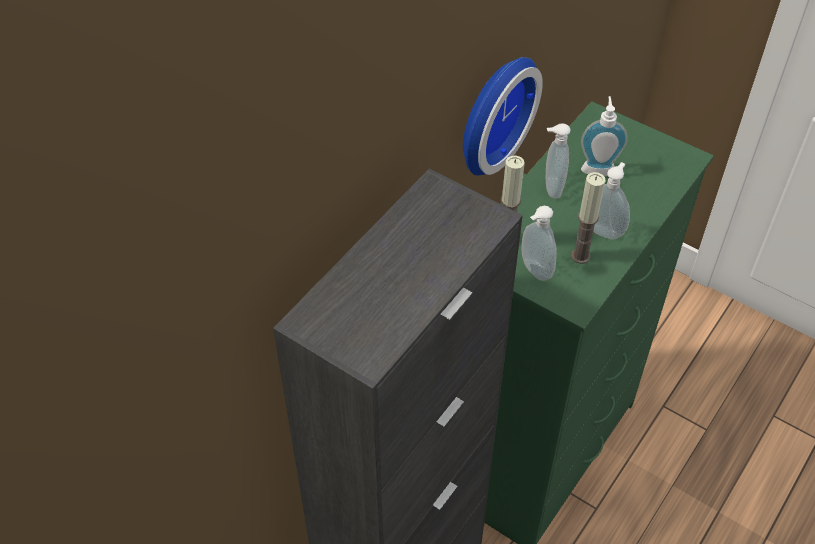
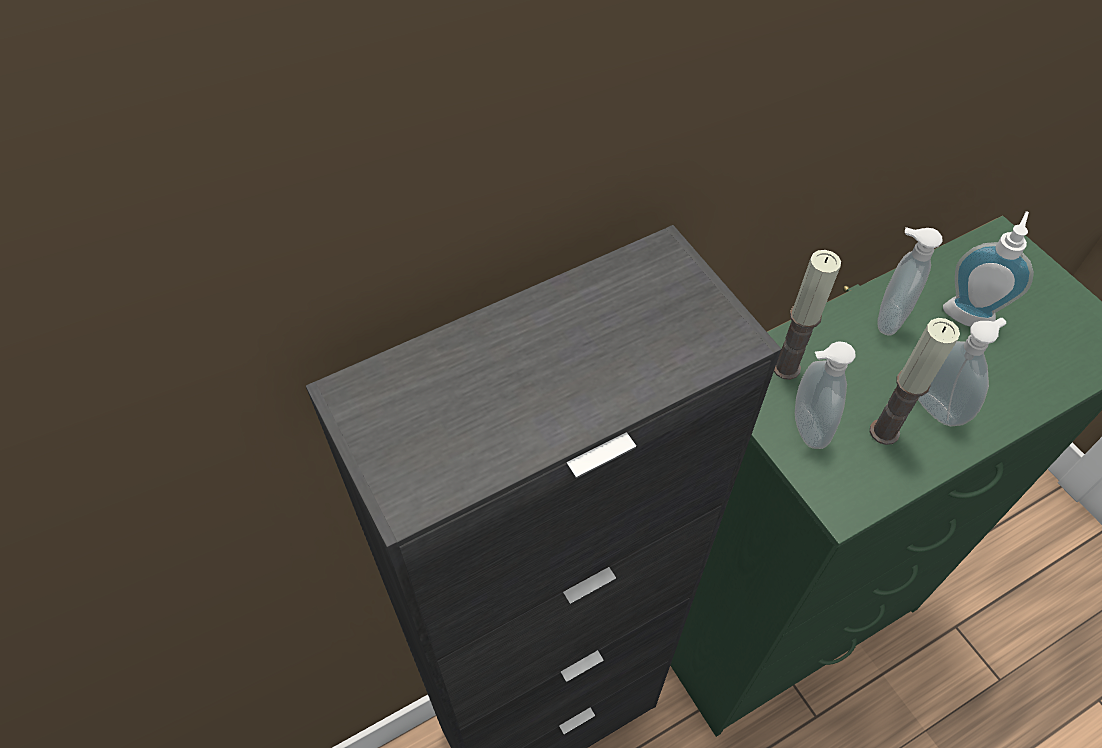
camera: 25 degrees right, 5 degrees up
wall clock [463,57,543,176] -> none

